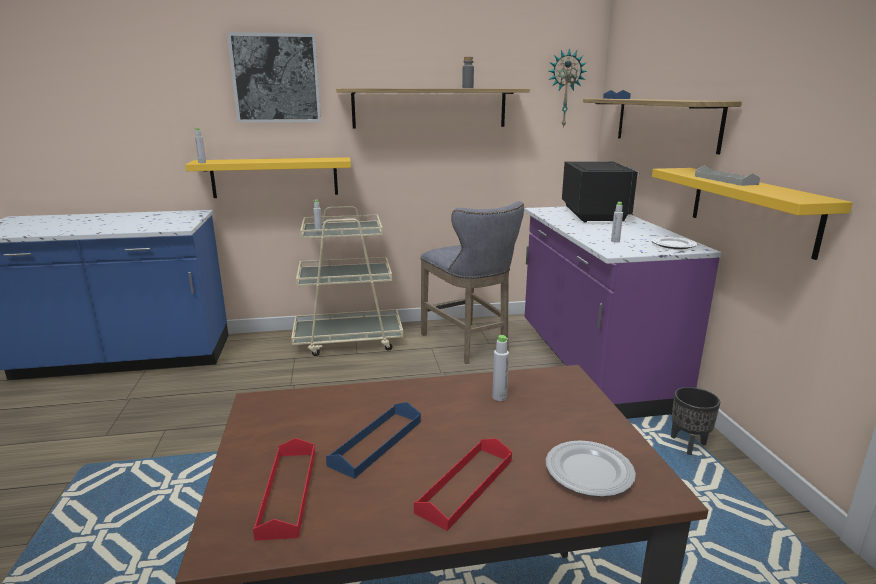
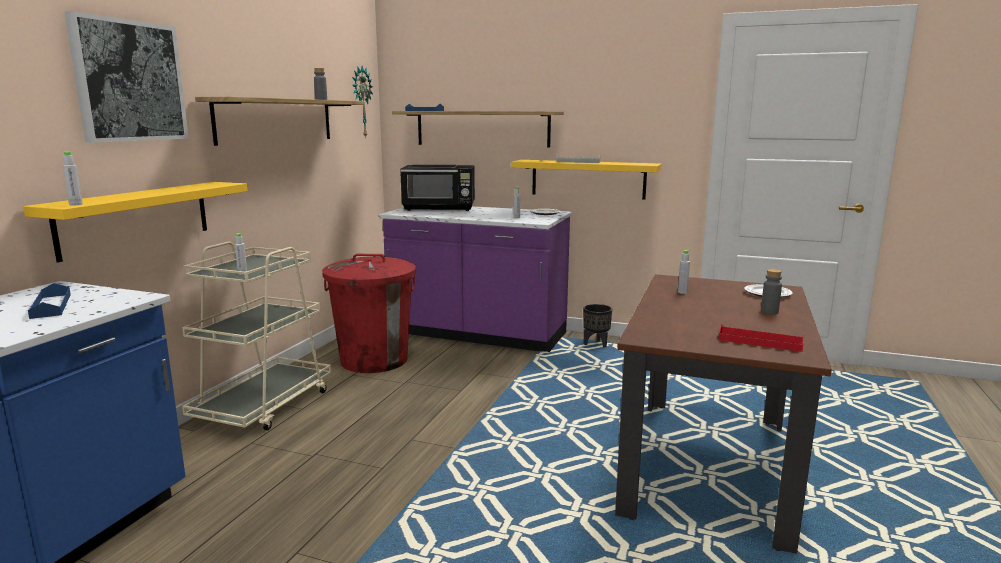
camera: 60 degrees left, 5 degrees down
blue tray [326,402,421,479] -> blue tray moved to [28,283,71,319]
red tray [414,438,512,531] -> grey bottle [761,269,782,315]
grey stool [420,201,524,364] -> red trash can [322,254,416,373]
black microwave [562,161,639,222] -> black microwave turned 150 degrees clockwise [400,165,475,211]

